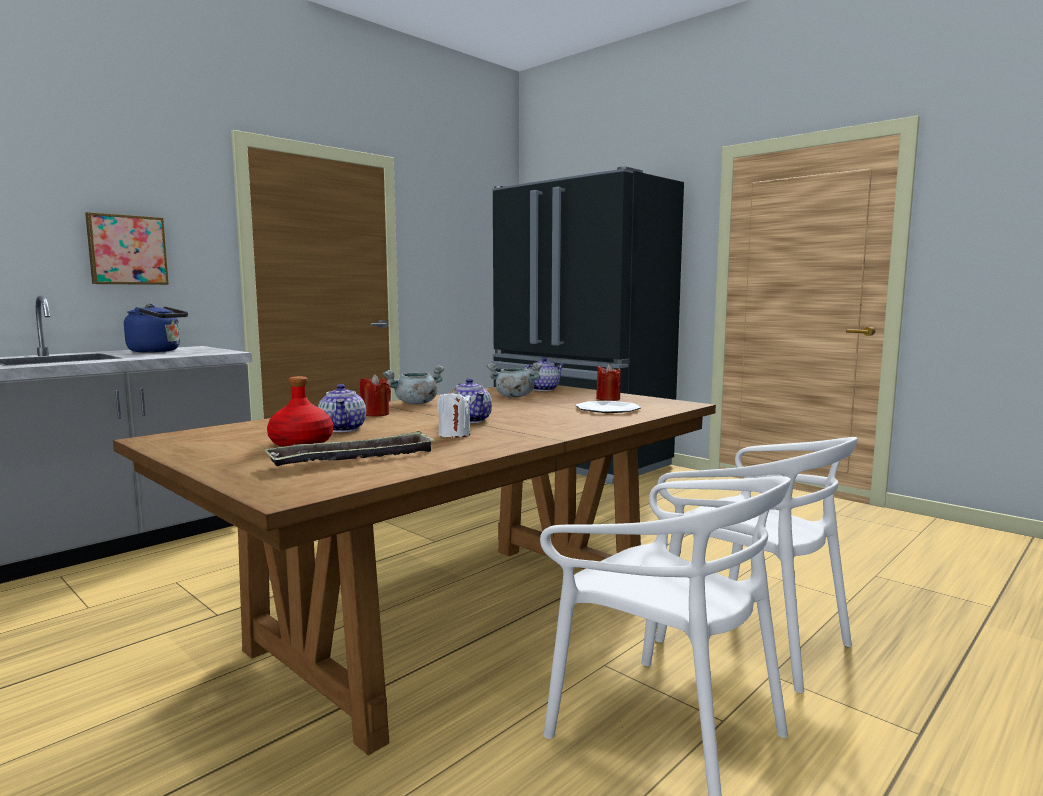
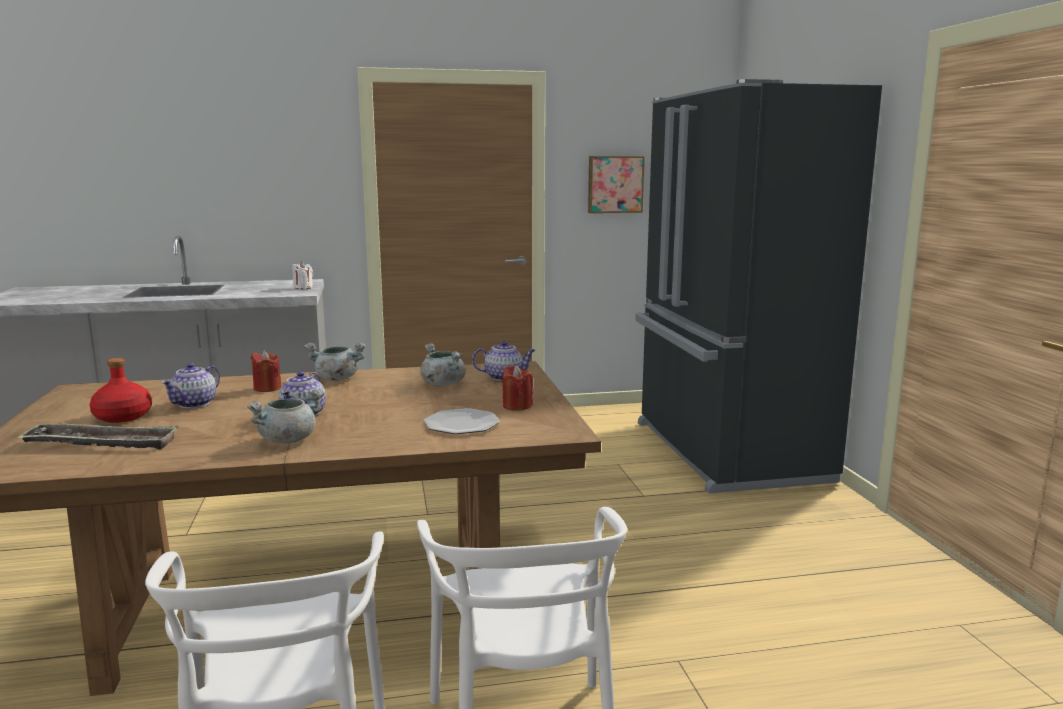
camera: 35 degrees right, 5 degrees up
picture [85,212,169,285] -> picture moved to [588,156,645,213]
blue kettle [124,304,188,353] -> none
white candle [437,388,471,438] -> white candle moved to [292,261,313,289]
none -> grey cooking pot [247,389,325,444]

